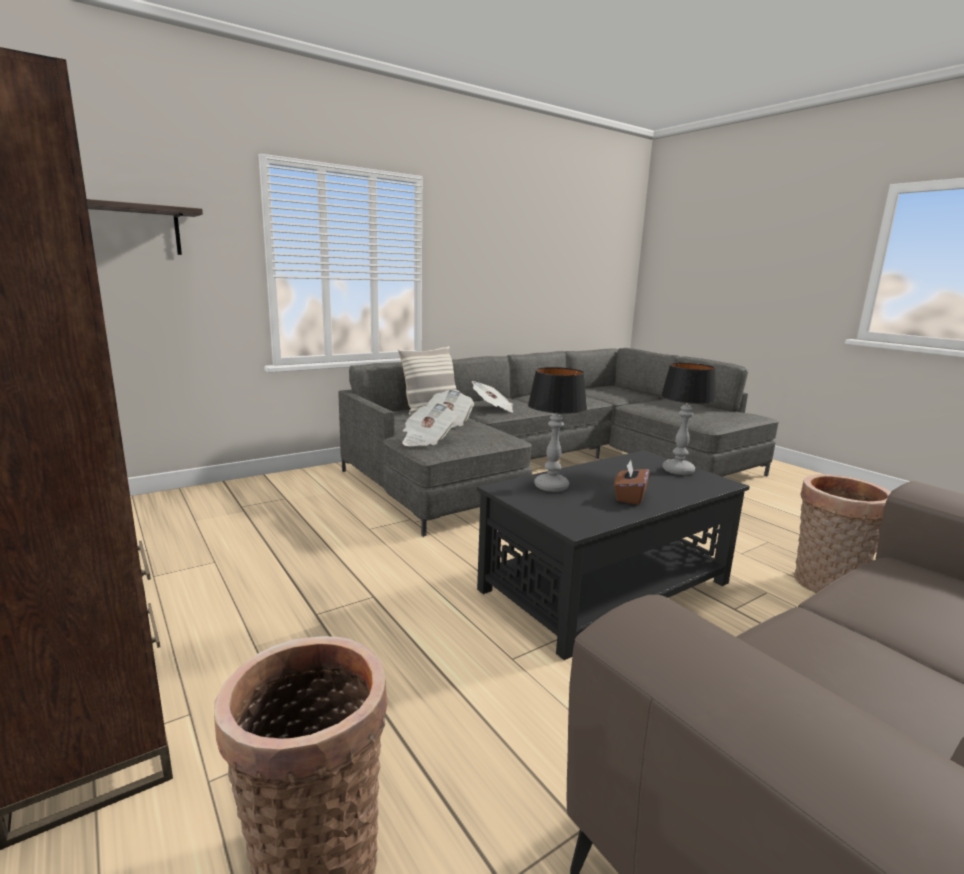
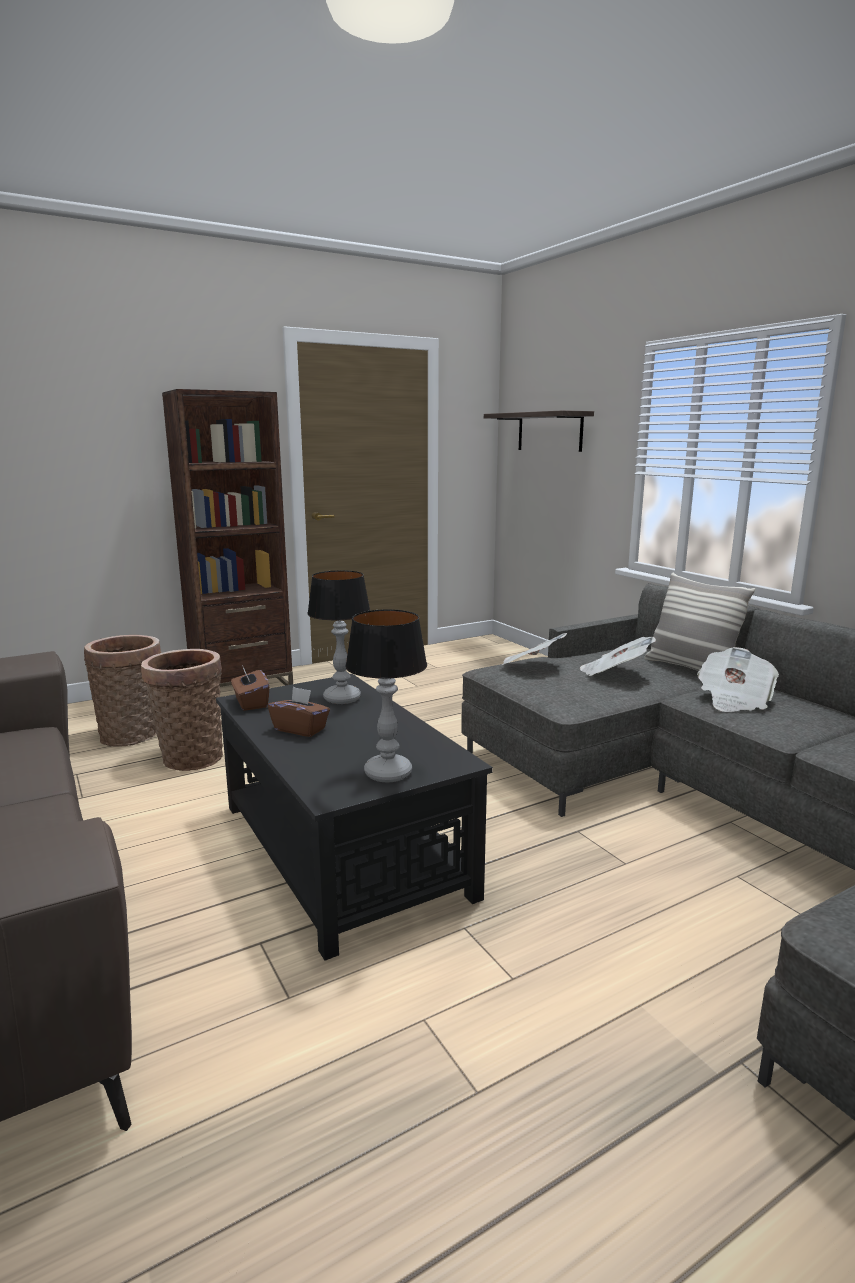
camera: 95 degrees right, 0 degrees up
basket [794,474,891,593] -> basket moved to [141,649,223,771]
none -> brown tissue box [231,665,269,711]

